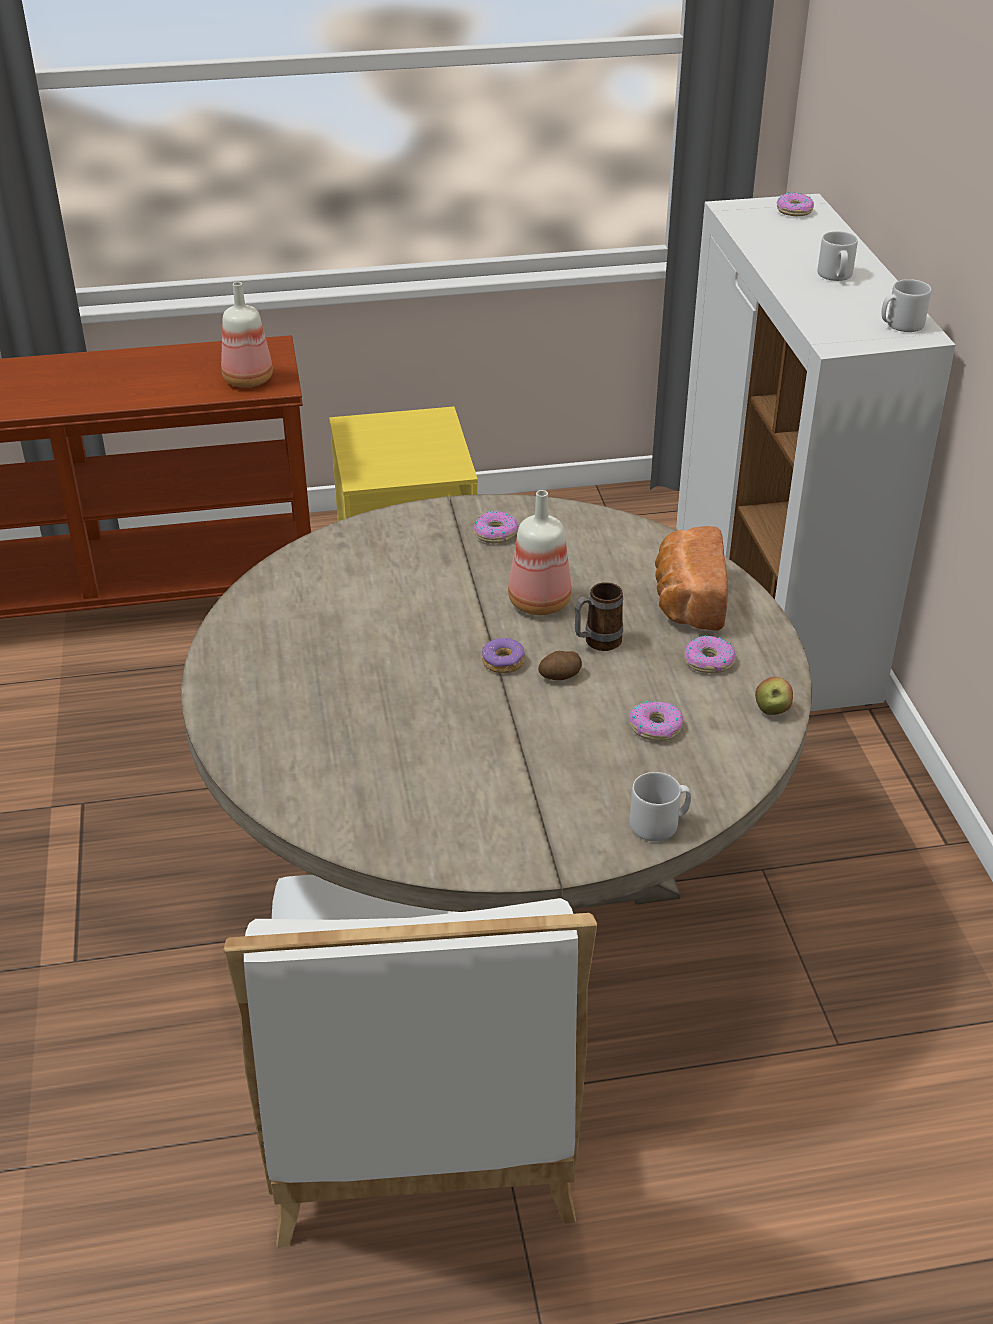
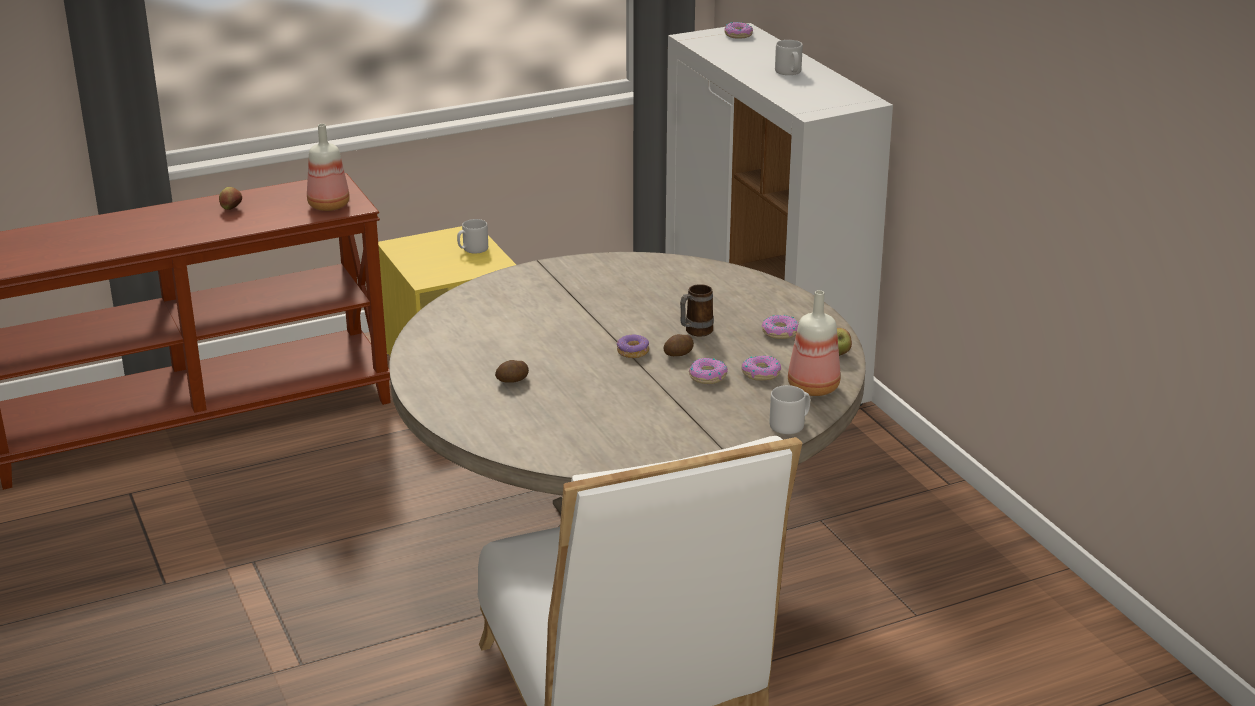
camera: 15 degrees left, 10 degrees down
donut [474,511,519,543] -> donut moved to [689,358,728,384]
bottle [508,490,572,615] -> bottle moved to [788,290,841,396]
bread [655,526,728,631] -> none
grey mug [881,279,931,332] -> grey mug moved to [457,219,488,253]
none -> apple [219,187,242,210]
none -> potato [495,360,529,383]

